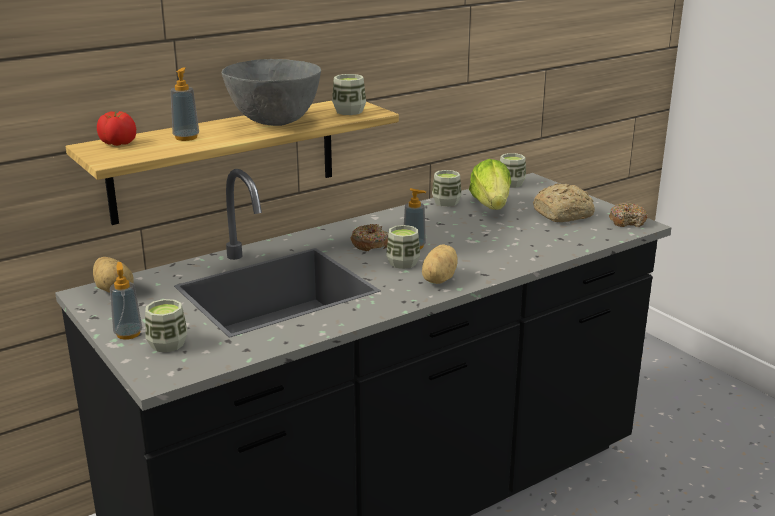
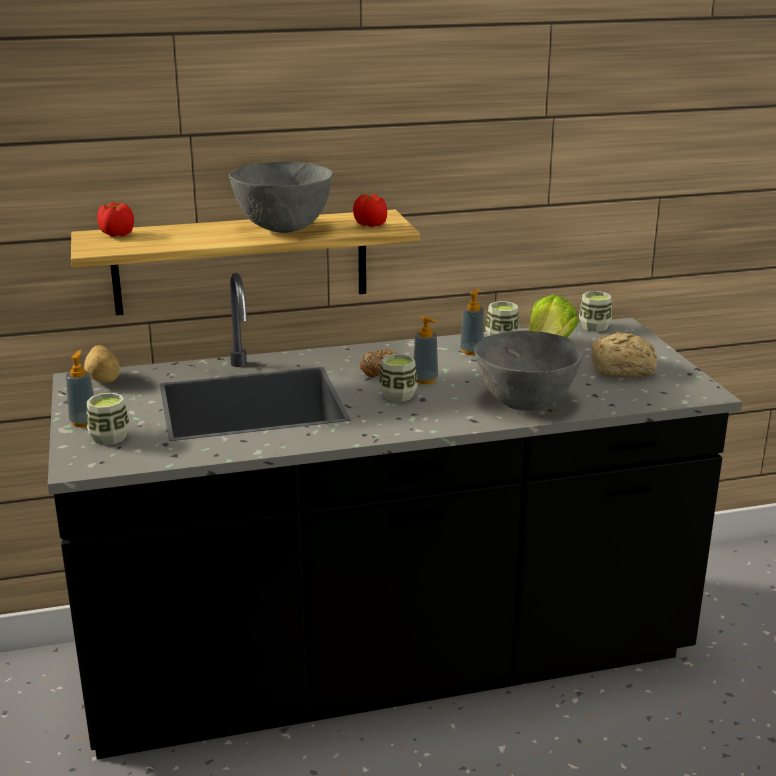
camera: 20 degrees right, 0 degrees up
soap dispenser [171,68,199,141] -> soap dispenser moved to [460,289,484,355]
cup [332,74,366,115] -> tomato [353,194,387,227]
potato [422,244,458,284] -> none
donut [609,203,648,227] -> none
none -> grey bowl [474,331,583,410]

